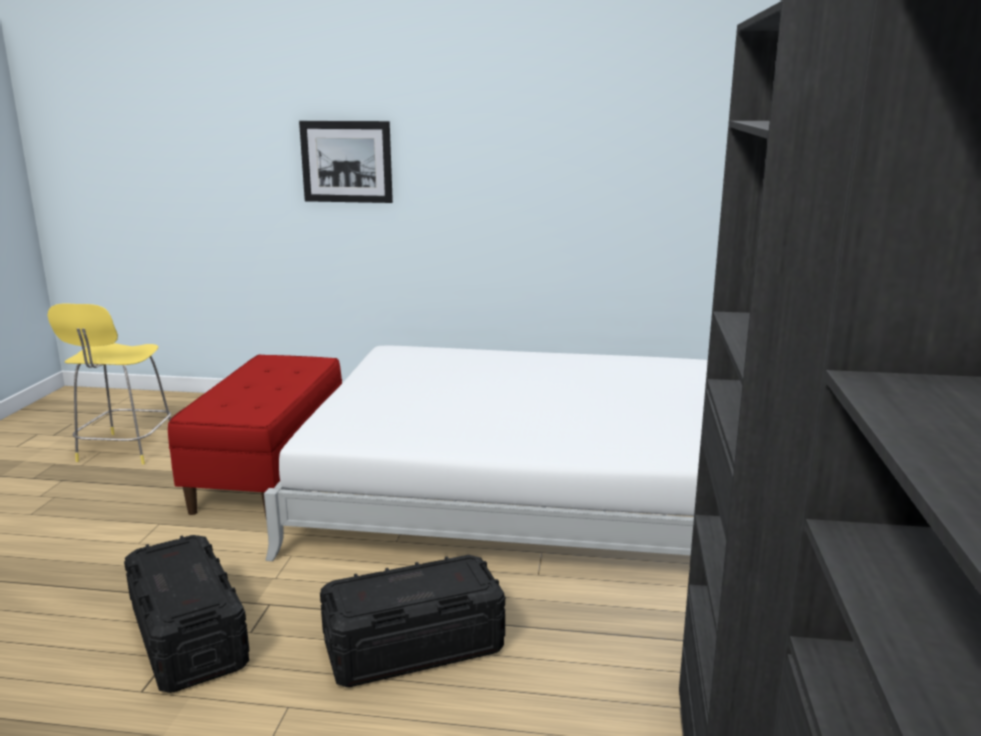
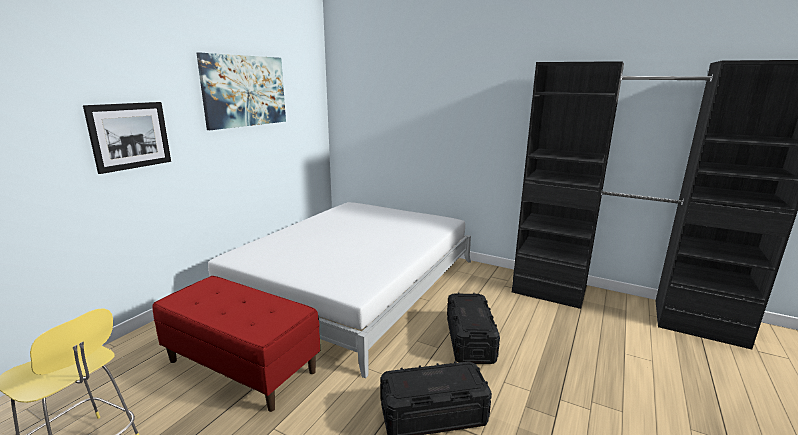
camera: 70 degrees left, 0 degrees up
none -> picture [196,53,286,130]

